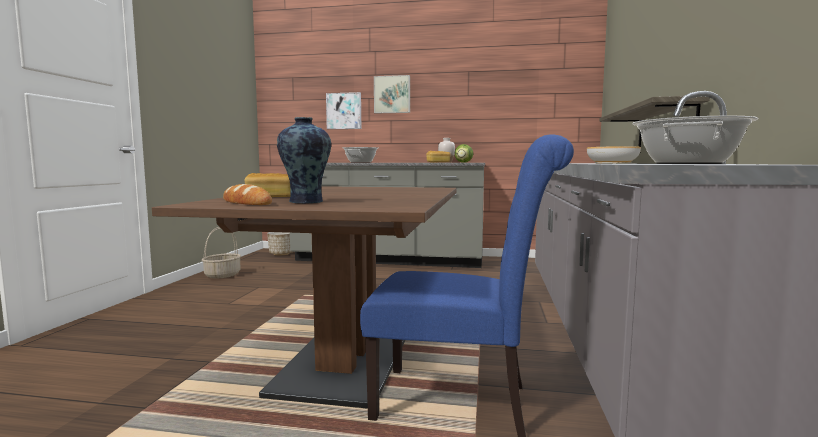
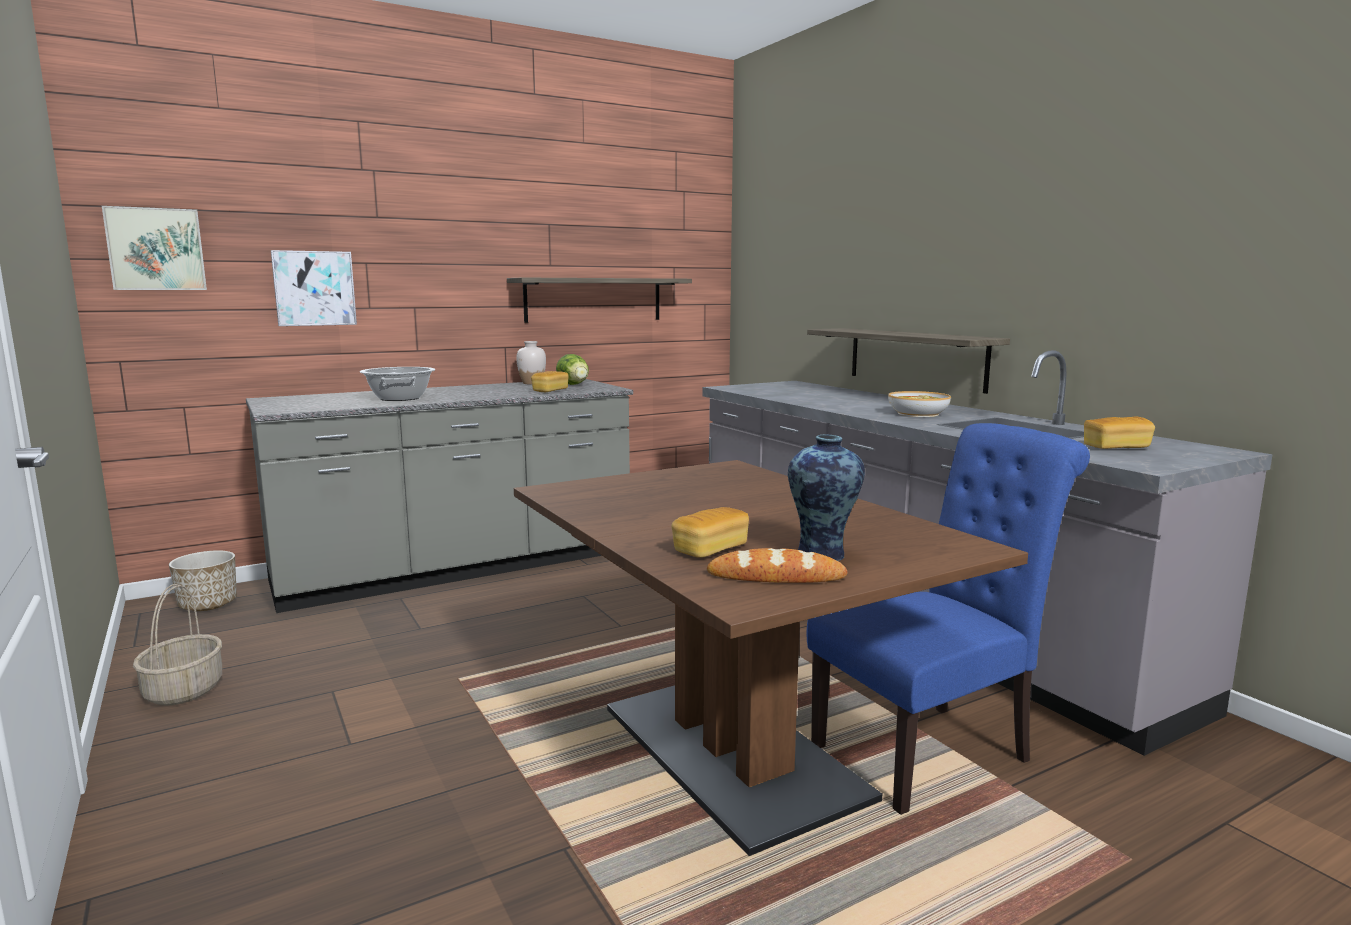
camera: 40 degrees left, 5 degrees up
picture [374,75,410,114] -> picture moved to [102,206,207,290]
cooking pot [633,116,758,164] -> bread [1084,416,1155,449]
none -> shelf [507,278,692,323]

